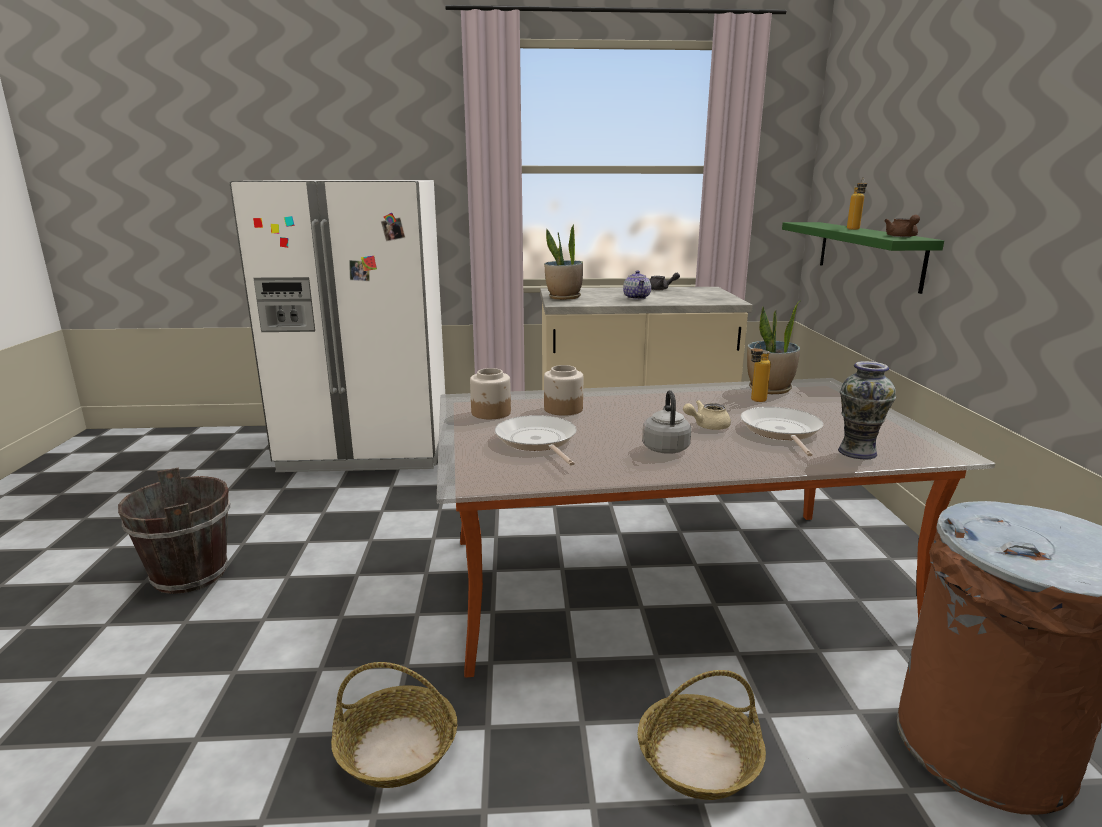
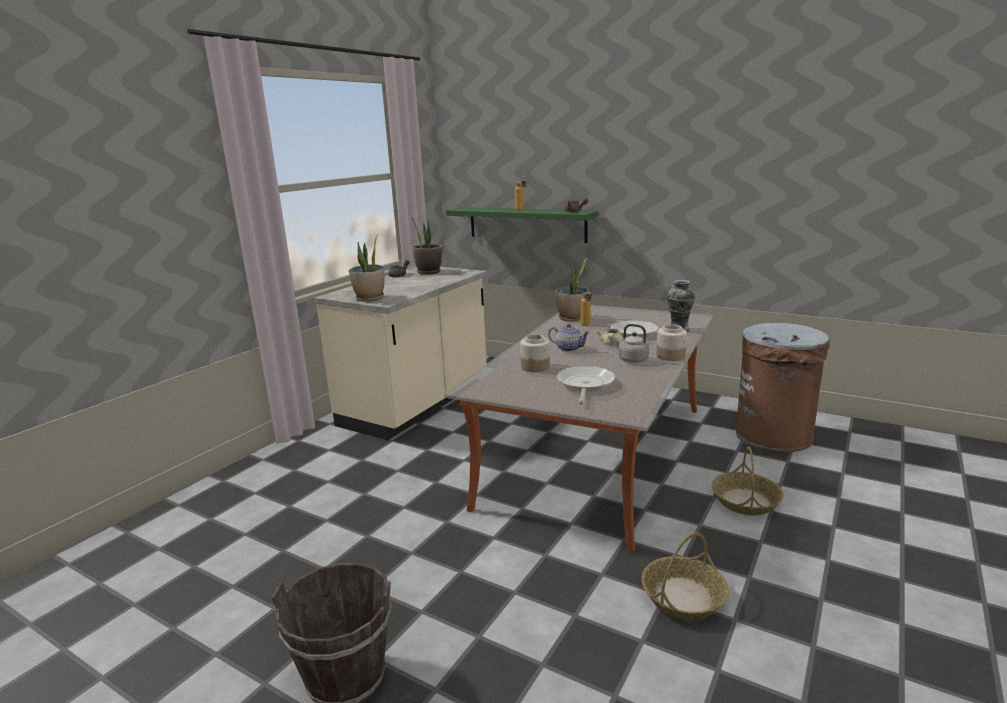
camera: 55 degrees left, 0 degrees up
white fridge [229,180,445,472] -> none
jar [470,368,511,419] -> jar moved to [656,324,687,361]
frying pan [495,415,577,466] -> frying pan turned 90 degrees clockwise [557,366,615,404]
teapot [623,270,651,299] -> teapot moved to [548,323,590,352]
none -> potted plant [413,219,442,274]

